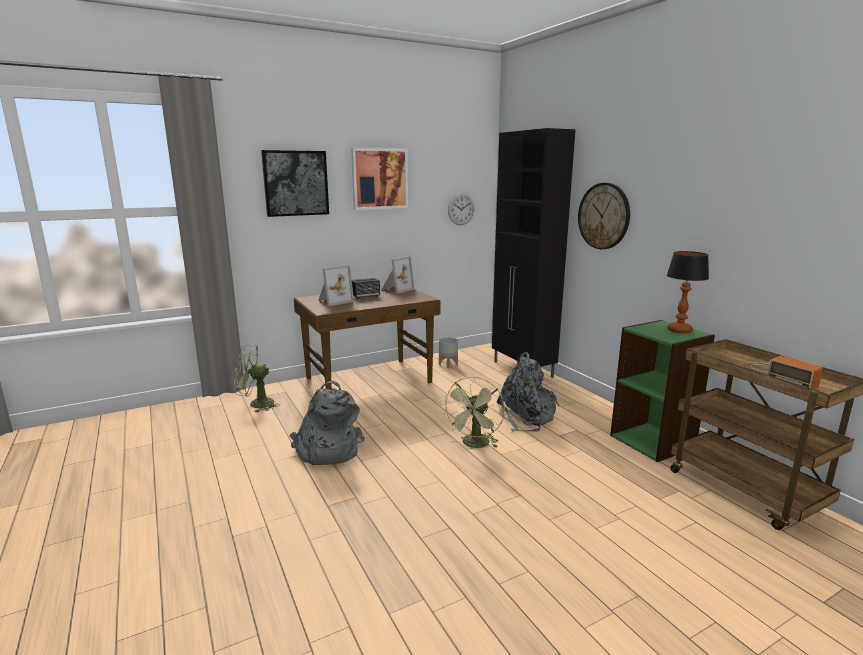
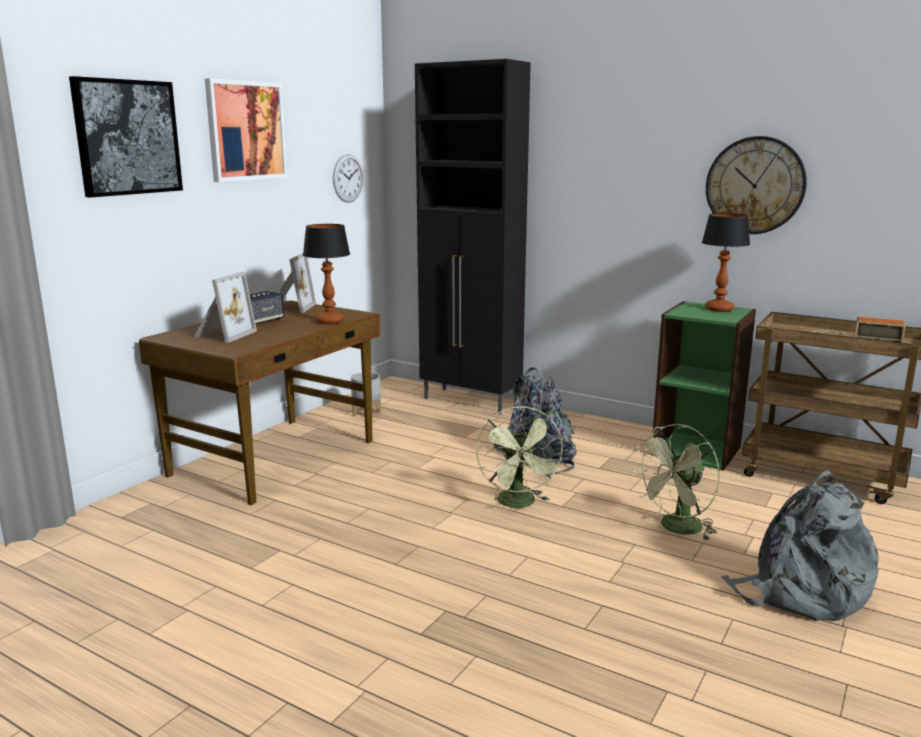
camera: 30 degrees left, 0 degrees up
green fan [234,345,280,412] -> green fan moved to [633,424,720,541]
grey backpack [289,381,365,465] -> grey backpack moved to [721,470,879,621]
wall clock [578,183,630,249] -> wall clock moved to [706,136,807,234]
none -> table lamp [303,224,350,324]

